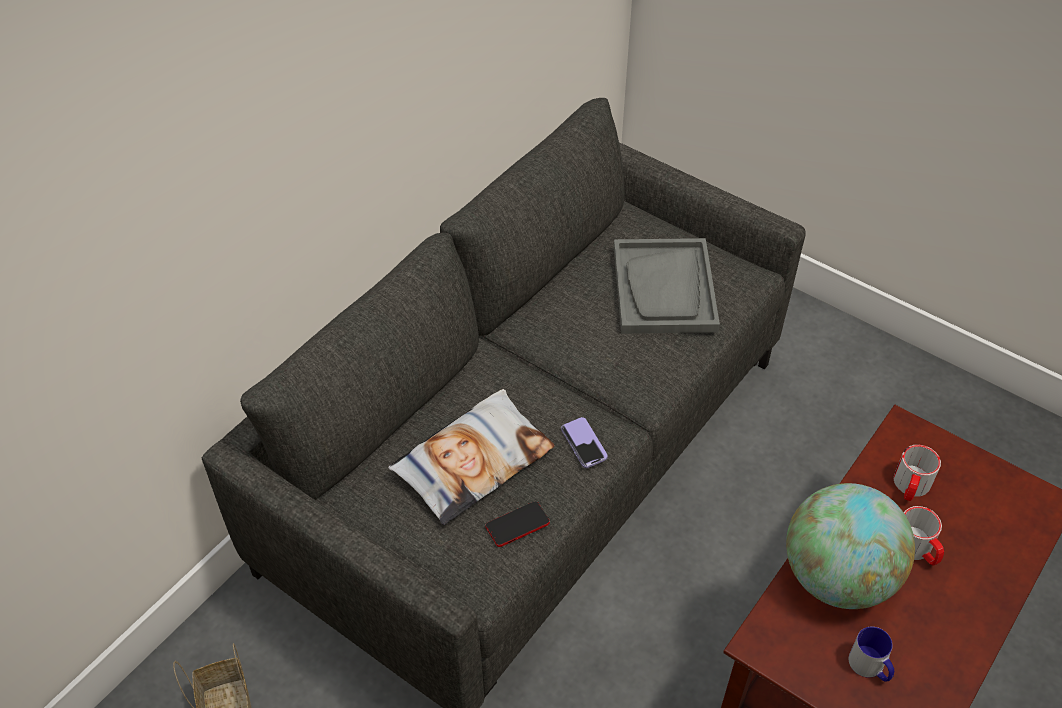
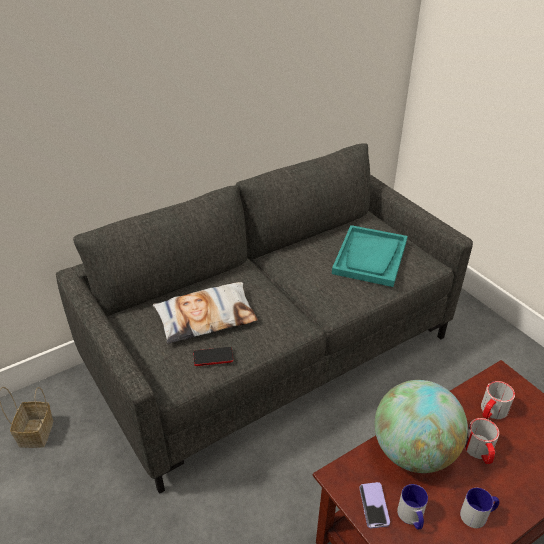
camera: 20 degrees right, 10 degrees down
phone [561,417,608,468] -> phone moved to [360,482,390,528]
grey tray [614,238,720,334] -> turquoise tray [332,225,408,287]
none -> mug [460,488,499,528]

